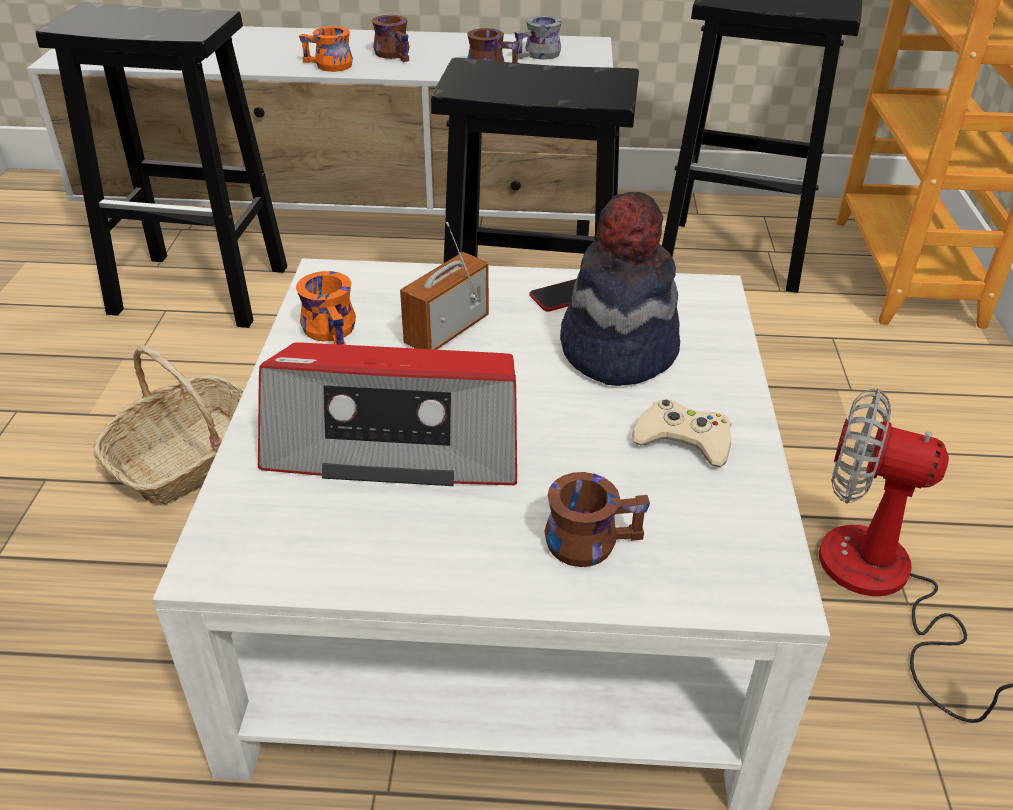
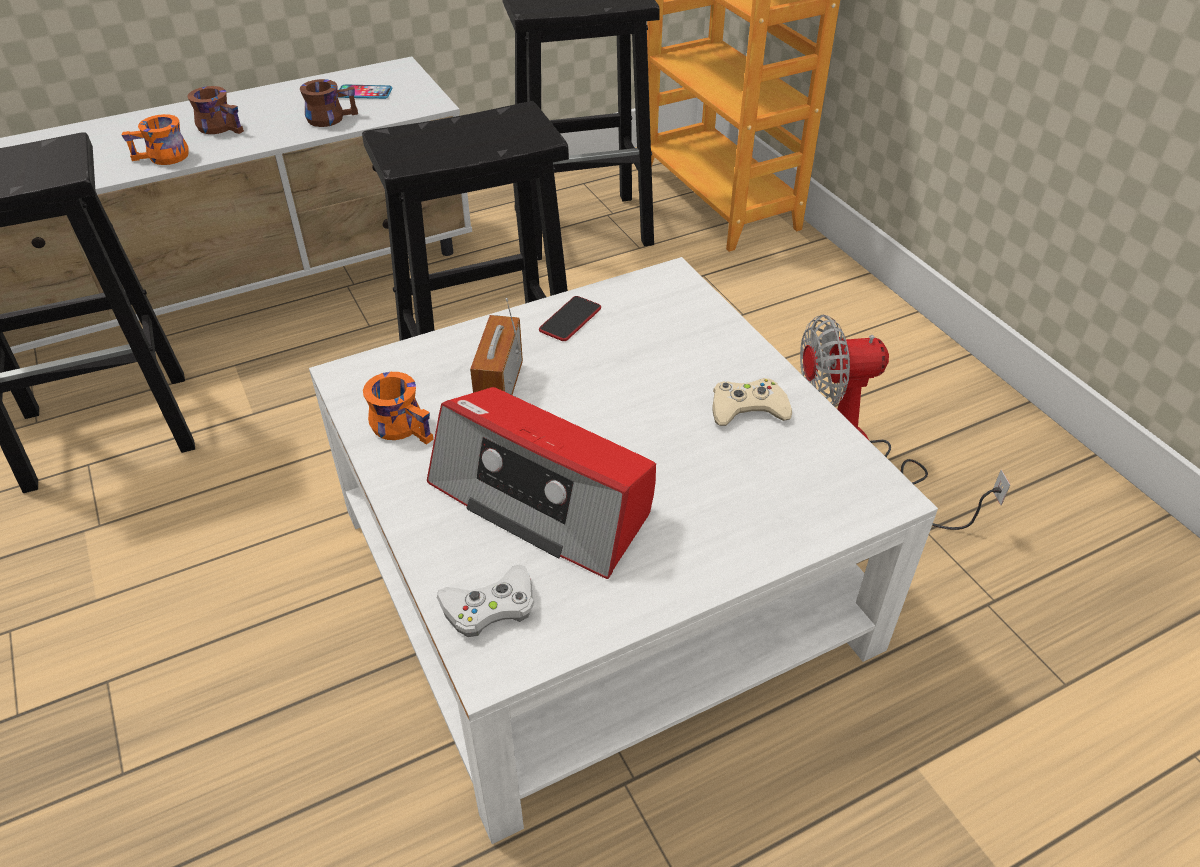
camera: 30 degrees left, 5 degrees up
basket [93,345,244,505] -> none
radio [258,342,517,486] -> radio turned 60 degrees clockwise [427,387,656,579]
grey mug [514,16,562,60] -> phone [338,85,392,99]
brown mug [544,472,650,567] -> none
hat [560,192,680,386] -> none
none -> white game controller [437,565,534,637]

